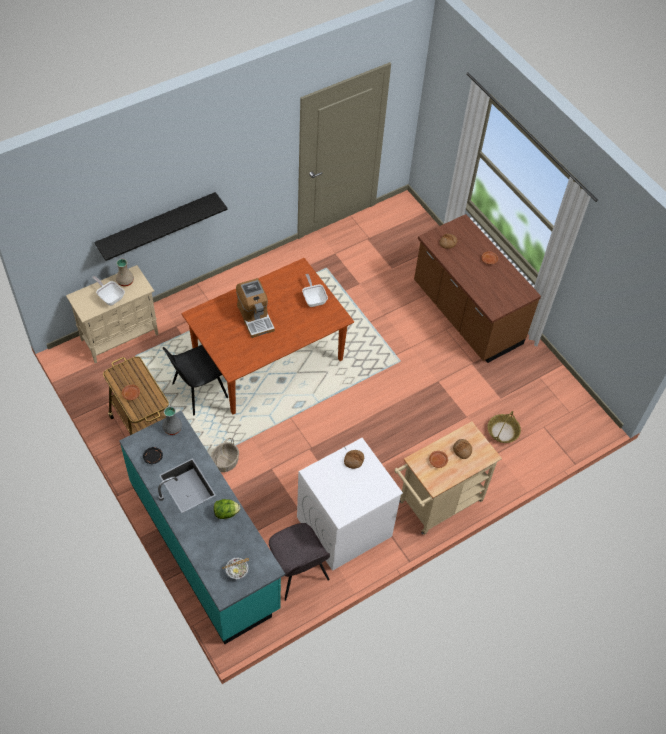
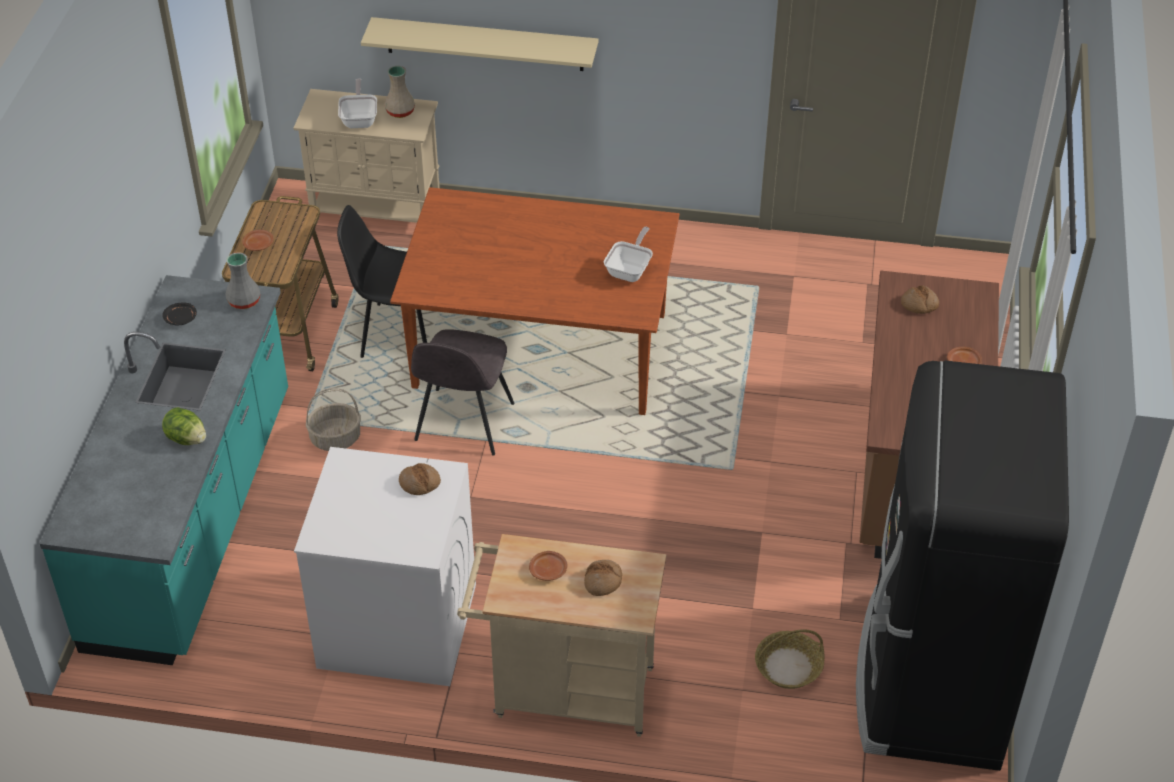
camera: 45 degrees right, 10 degrees down
black shelf [94,192,228,261] -> beige shelf [361,17,598,71]
bowl [222,558,249,580] -> none
coffee machine [236,278,275,338] -> none
grey chair [269,523,330,601] -> grey chair moved to [411,330,515,455]
none -> black fridge [856,360,1069,771]

